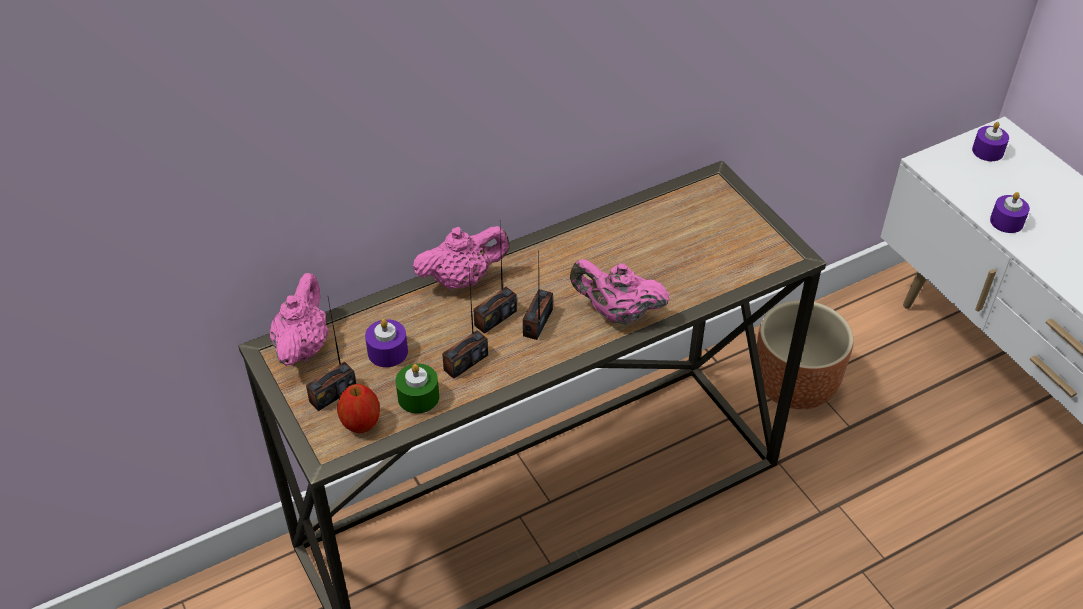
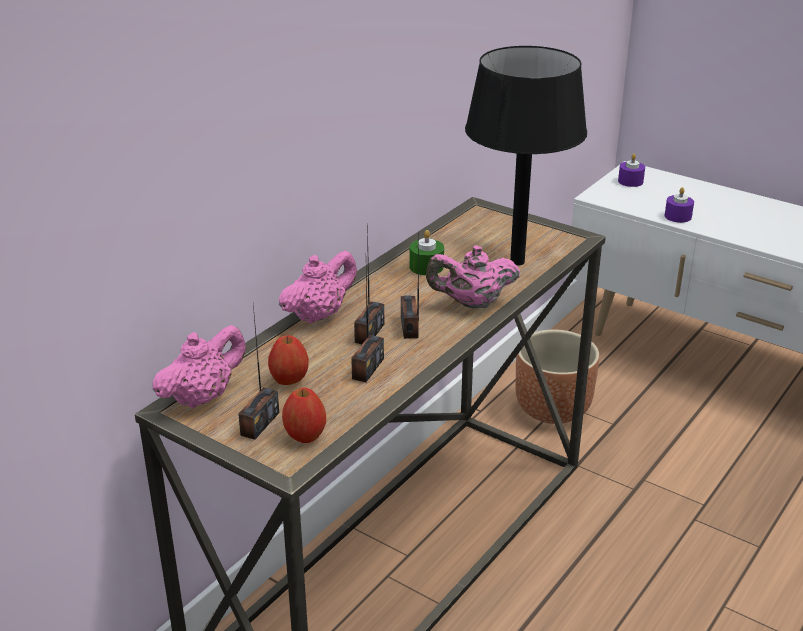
camera: 25 degrees left, 15 degrees down
pink teapot [269,273,329,366] -> pink teapot turned 60 degrees clockwise [153,325,246,408]
purple candle [365,319,408,367] -> apple [268,335,309,385]
green candle [395,364,439,414] -> green candle moved to [409,230,444,276]
none -> black table lamp [465,46,587,265]

